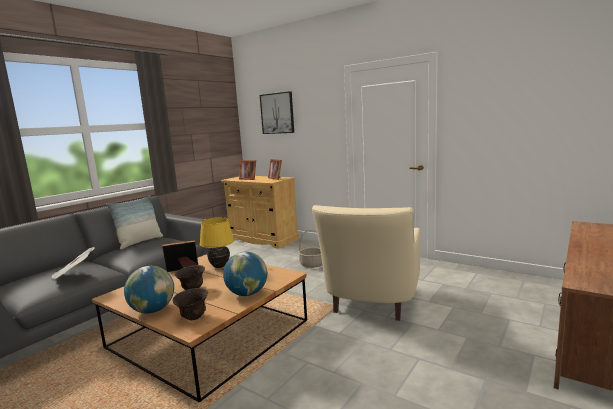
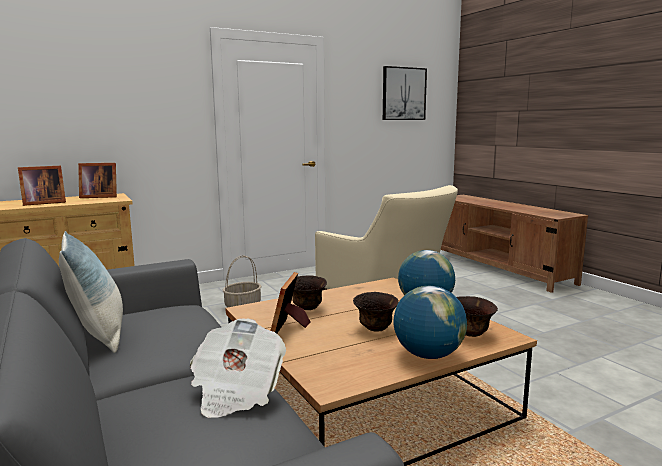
camera: 65 degrees left, 0 degrees up
yellow table lamp [200,217,234,268] -> brown bowl [293,275,327,310]
picture [260,91,294,134] -> picture moved to [383,66,427,120]

